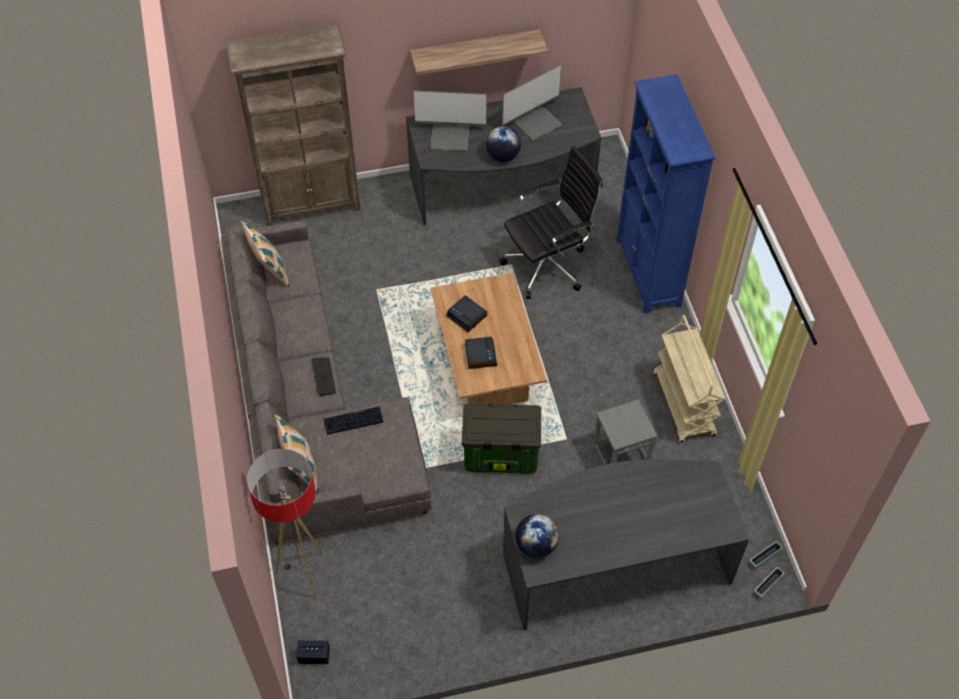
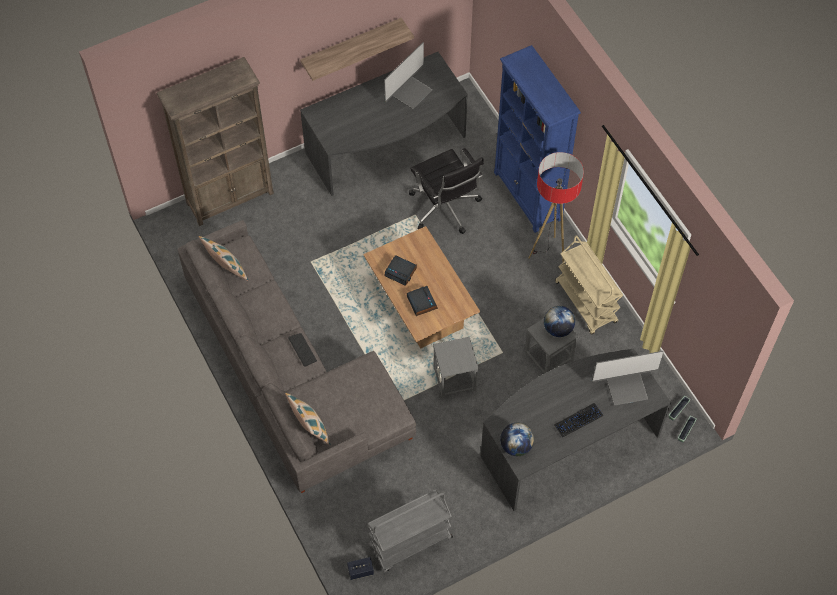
camera: 15 degrees left, 5 degrees up
floor lamp [247,449,323,599] -> floor lamp moved to [529,152,584,262]
keyboard [324,407,383,435] -> keyboard moved to [554,403,603,438]
monitor [413,90,487,151] -> monitor moved to [592,351,664,406]
storage box [462,404,541,474] -> grey stool [433,337,479,398]
globe [486,126,521,162] -> globe moved to [544,306,575,337]
black office chair [499,146,602,299] -> black office chair turned 105 degrees clockwise [409,148,484,234]
none -> grey cart [368,490,453,573]

